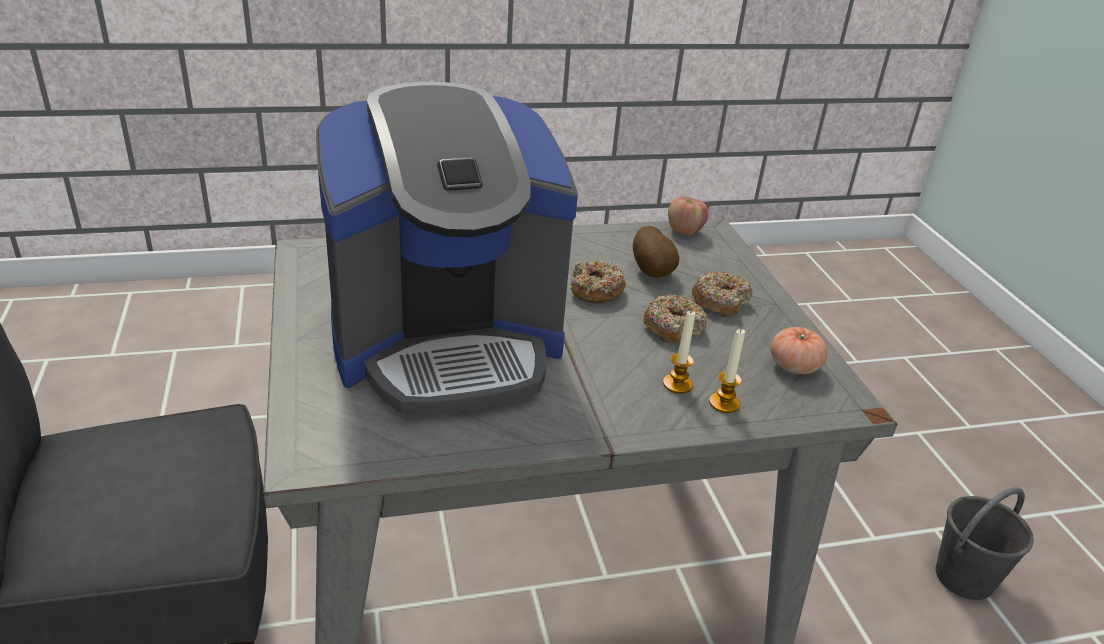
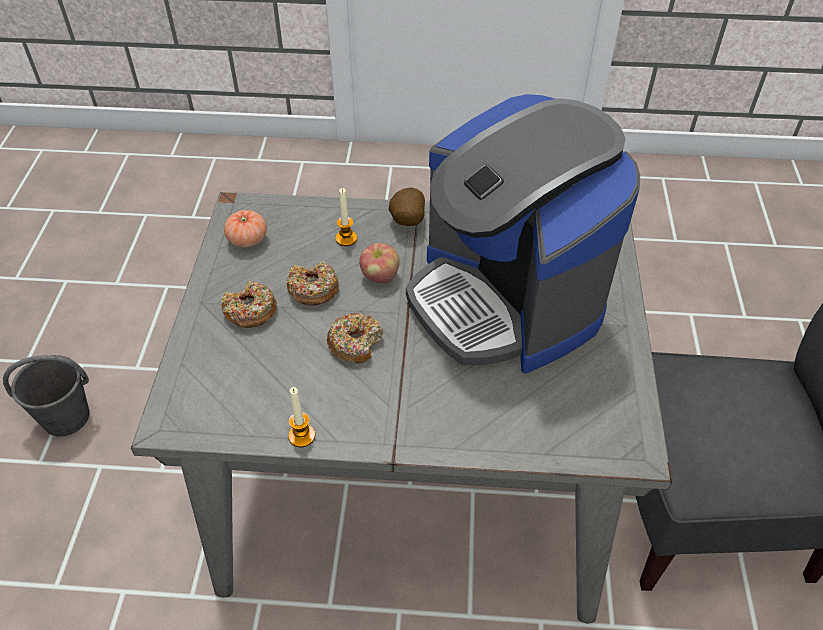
camera: 160 degrees left, 15 degrees up
coffee machine [316,82,578,415] -> coffee machine turned 120 degrees counterclockwise [406,94,640,373]
potato [633,226,679,278] -> potato moved to [389,187,425,226]
apple [668,196,708,235] -> apple moved to [359,243,400,283]
candle [709,328,745,413] -> candle moved to [288,387,315,447]

